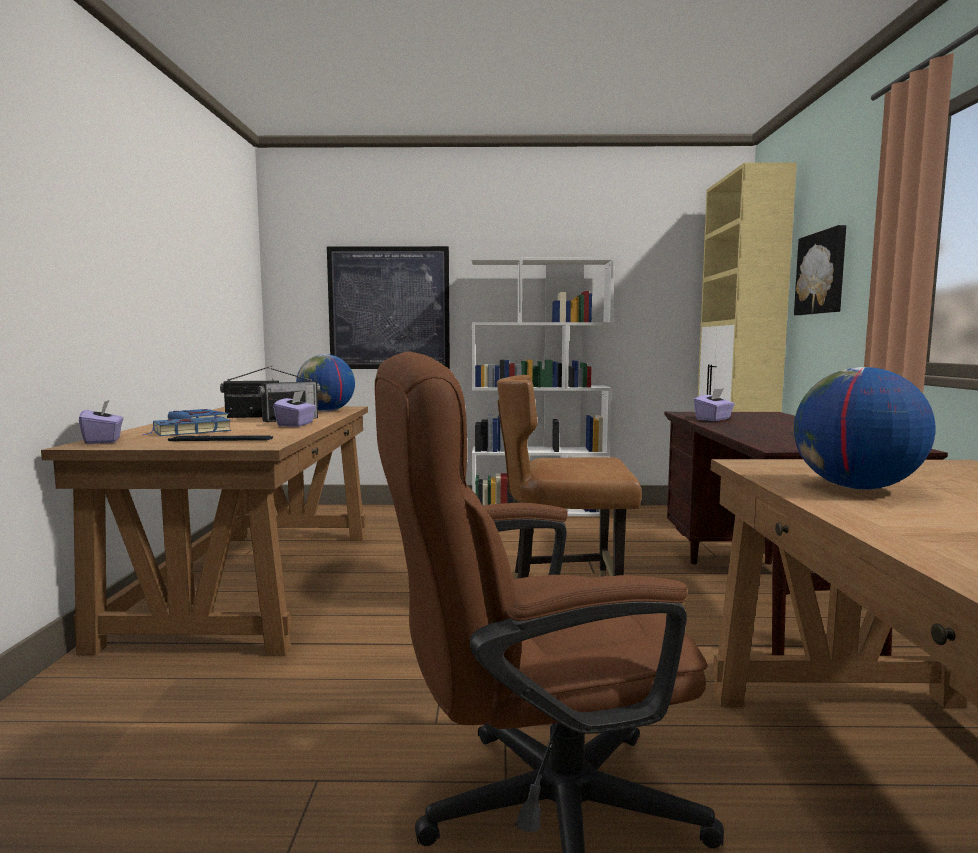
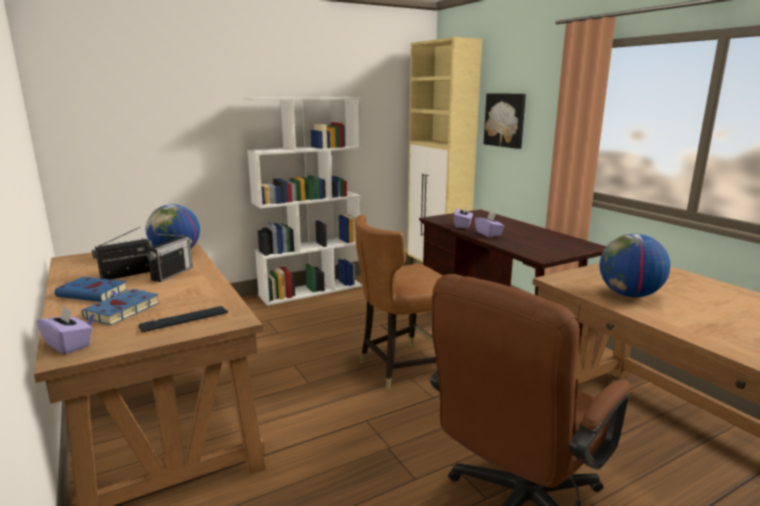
camera: 30 degrees left, 10 degrees up
purple tissue box [273,391,316,427] -> purple tissue box moved to [475,212,504,237]
picture [327,246,450,369] -> none

